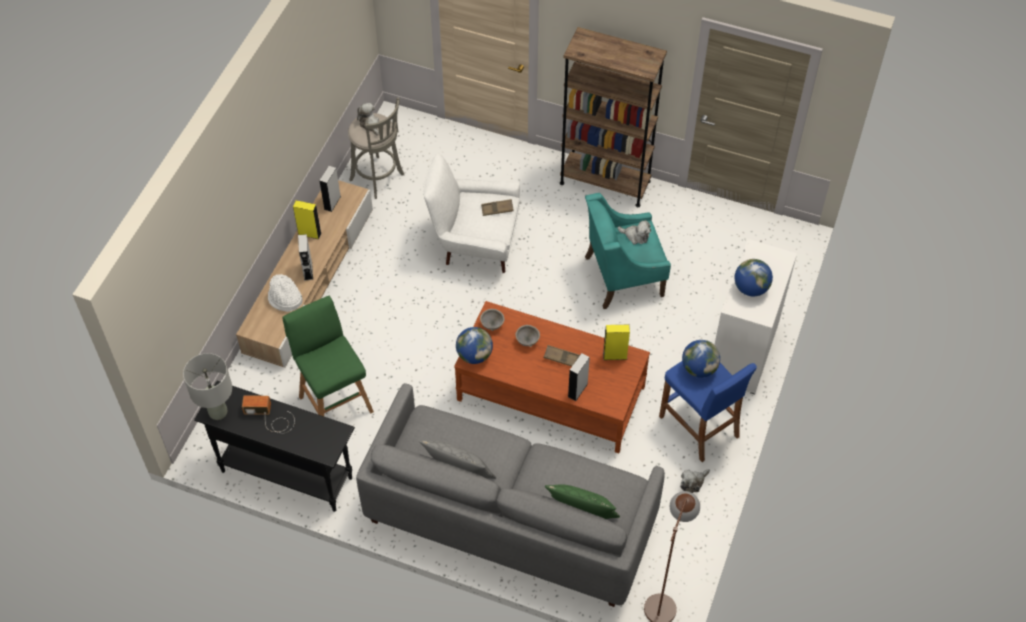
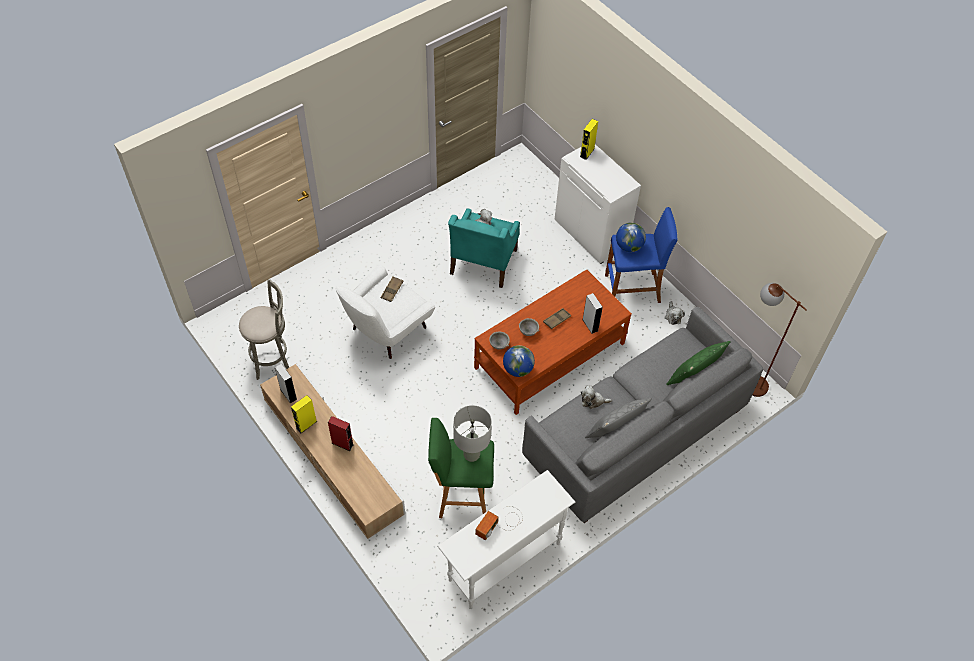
camera: 60 degrees left, 0 degrees up
grey table lamp [183,353,232,420] -> grey table lamp moved to [453,405,492,462]
black console table [194,381,355,512] -> white console table [437,470,575,608]
white hat [268,274,303,312] -> none
grey speaker [298,234,313,281] -> red speaker [328,416,353,451]
plush toy [357,103,379,135] -> plush toy moved to [581,386,612,409]
brown bookcase [560,27,667,207] -> none
yellow speaker [603,325,630,360] -> yellow speaker moved to [580,119,598,160]
globe [735,259,773,296] -> none

